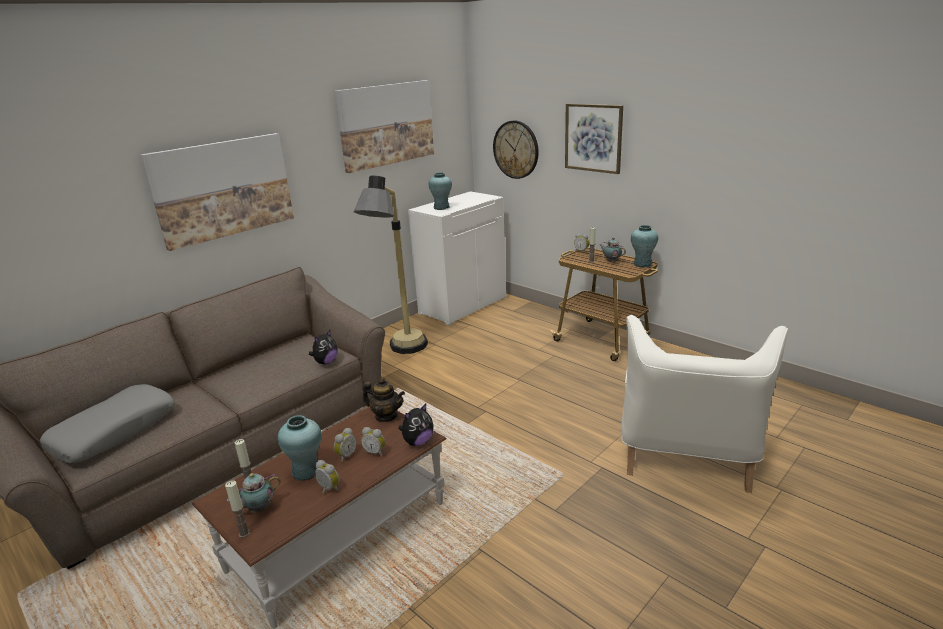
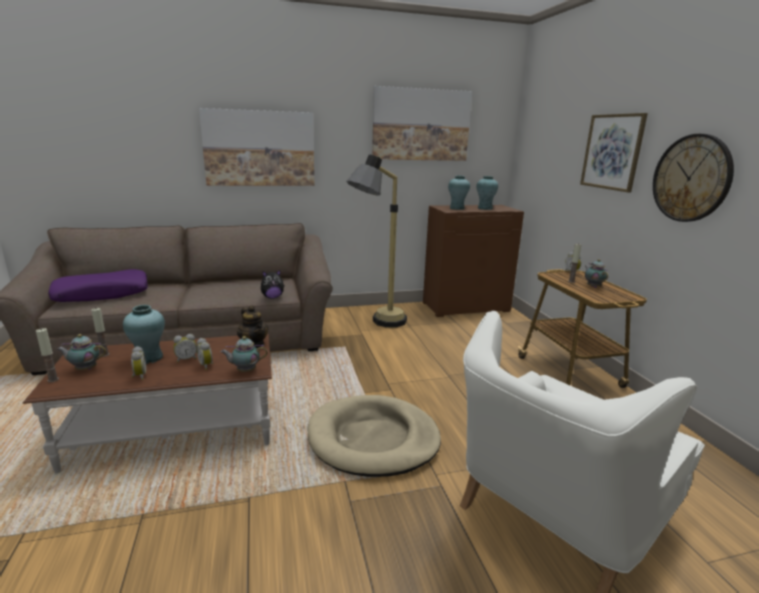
camera: 30 degrees right, 5 degrees down
grey pillow [40,384,175,463] -> purple pillow [48,269,148,302]
plush toy [398,404,434,446] -> teapot [221,336,268,372]
white cabinet [408,191,506,326] -> brown cabinet [423,205,524,317]
wall clock [493,120,539,179] -> wall clock moved to [653,134,734,222]
turquoise vase [631,225,658,267] -> turquoise vase moved to [477,176,498,210]
none -> beige dog bed [307,395,441,477]

